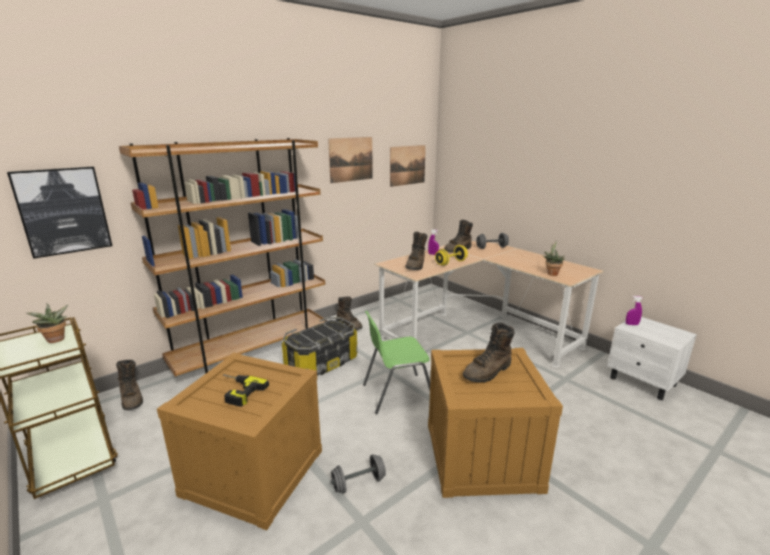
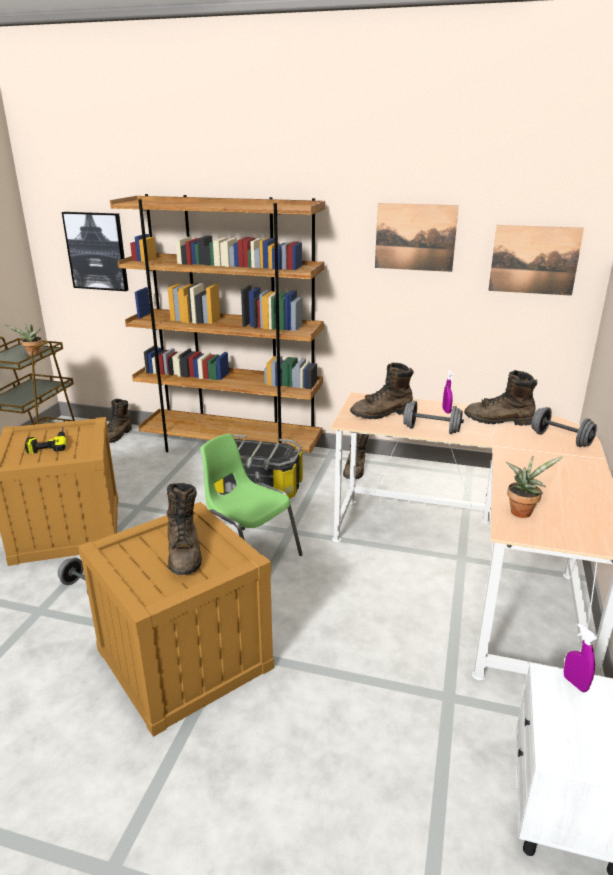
camera: 55 degrees right, 5 degrees up
yellow dumbbell [435,245,468,266] -> grey dumbbell [403,401,464,434]
brown boot [463,323,514,383] -> brown boot turned 120 degrees counterclockwise [167,483,202,575]

